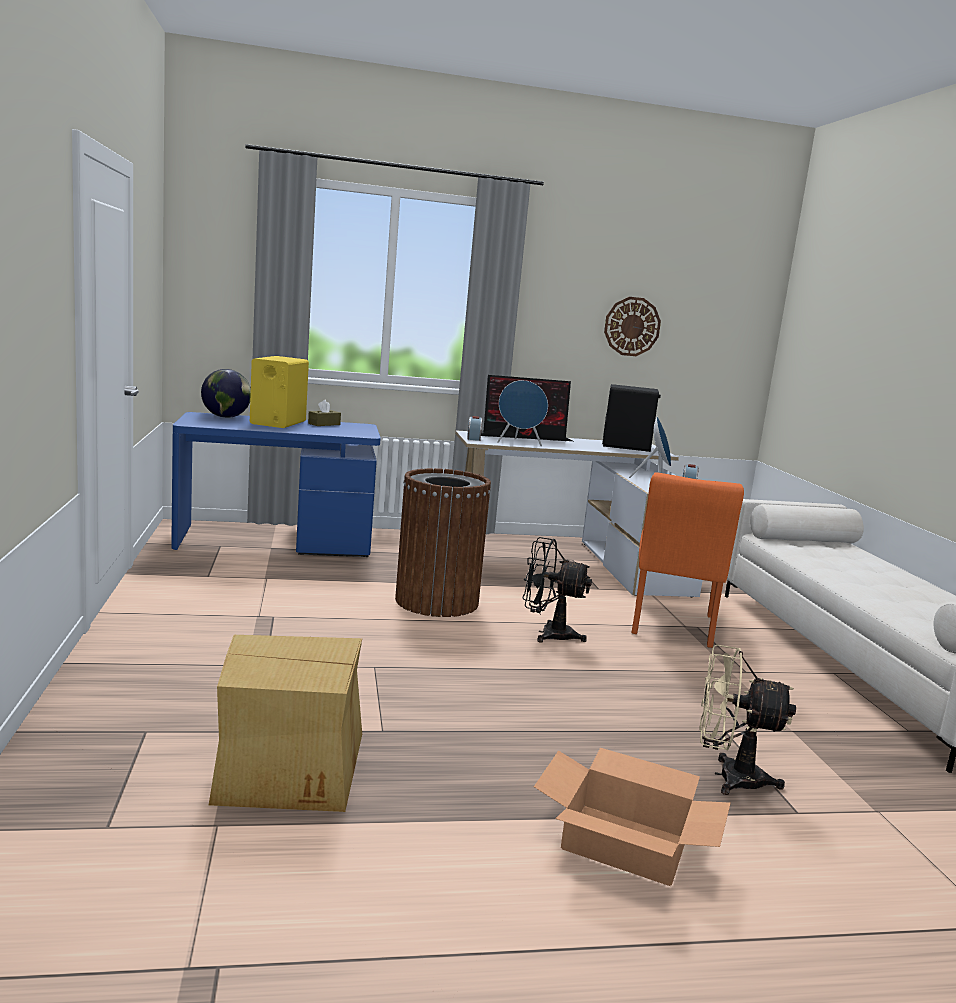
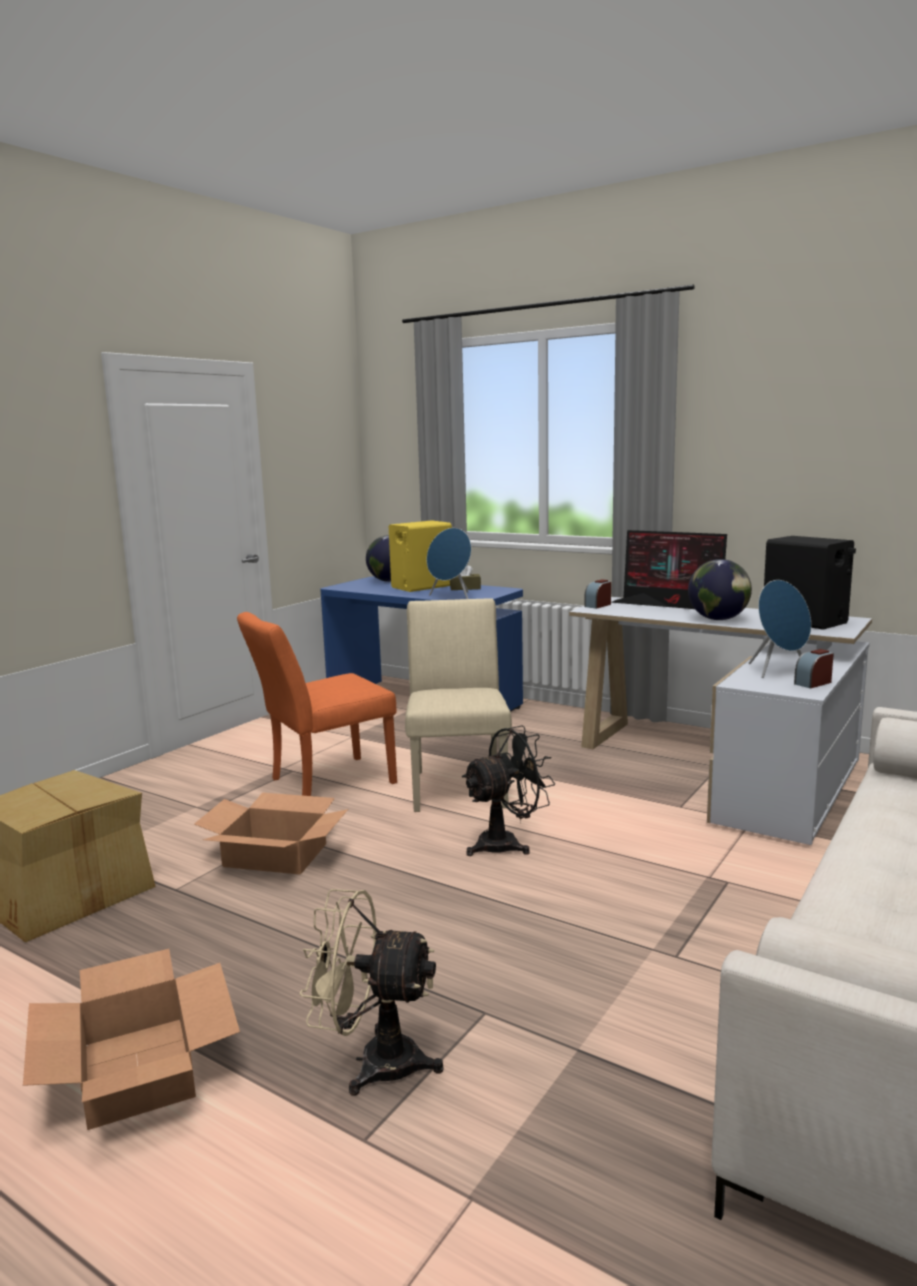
camera: 45 degrees right, 0 degrees up
brown trash can [395,468,491,617] -> beige chair [405,598,512,812]
blue speaker [497,380,548,446] -> blue speaker moved to [427,528,471,599]
black fan [523,537,592,643] -> black fan turned 90 degrees clockwise [462,725,556,856]
wall clock [604,297,661,356] -> none
orange chair [632,472,744,648] -> orange chair moved to [237,612,397,796]
beige fan [700,644,796,795] -> beige fan turned 45 degrees counterclockwise [300,889,443,1095]
none -> cardboard box [194,793,348,875]
none -> globe [688,559,752,620]

